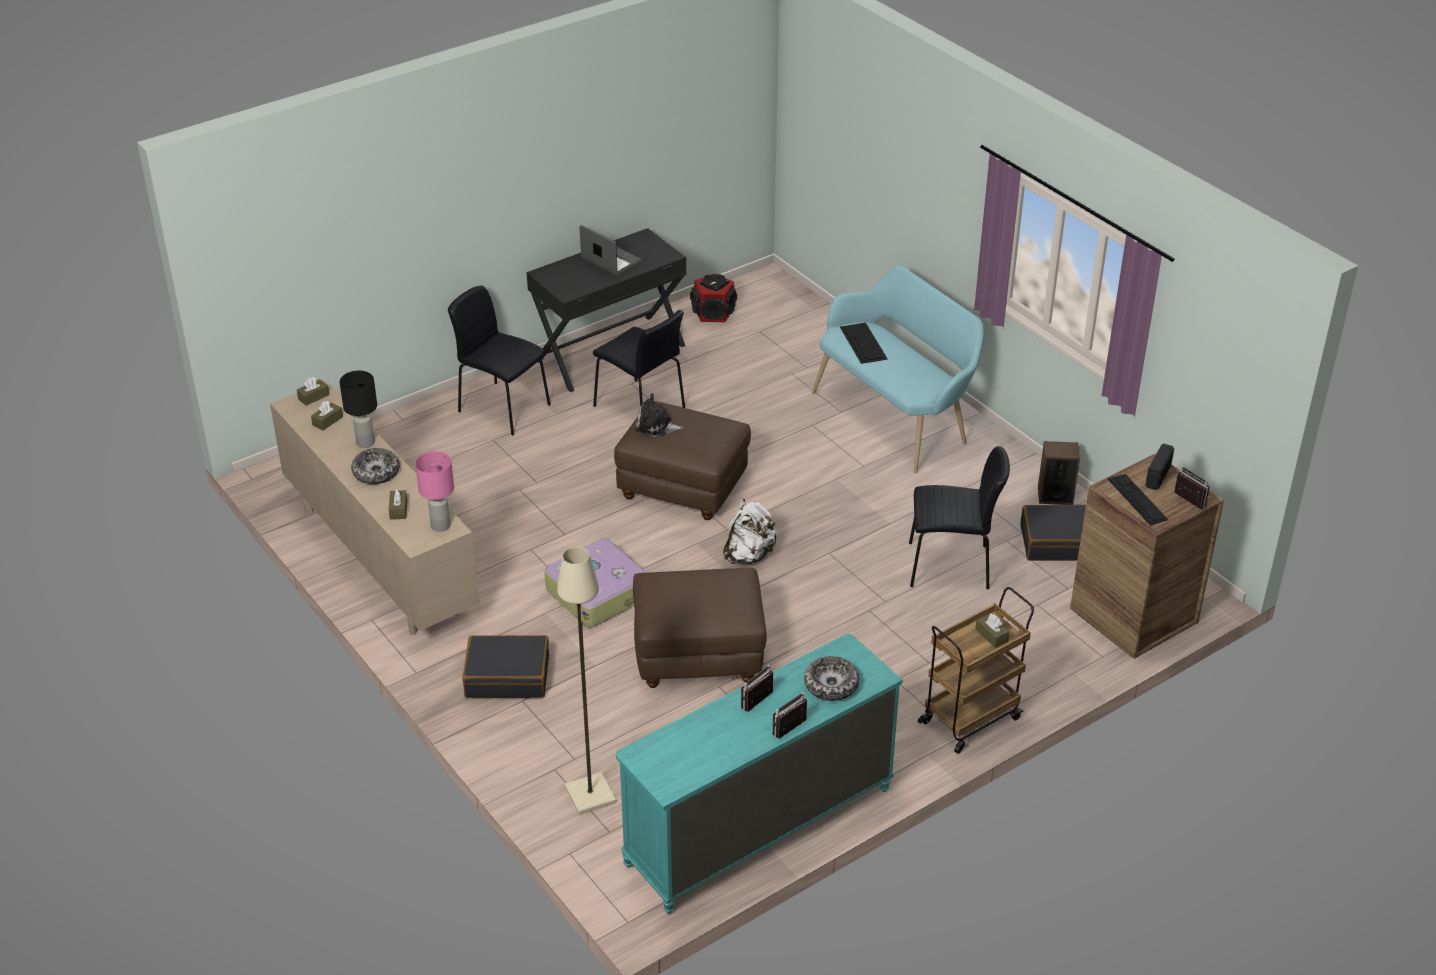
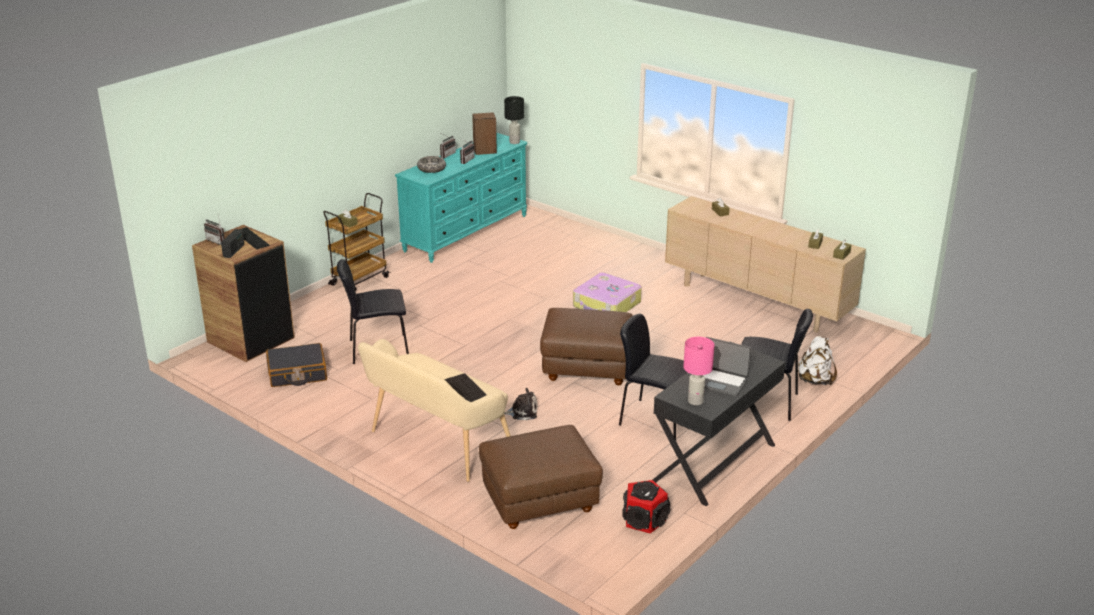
camera: 165 degrees right, 10 degrees down
black table lamp [340,371,377,448] -> black table lamp moved to [504,96,524,144]
bowl [351,448,400,484] -> none
pink table lamp [415,451,454,532] -> pink table lamp moved to [683,337,715,405]
black suitcase [462,635,549,698] -> none
beige floor lamp [557,547,616,815] -> none
brown ottoman [633,568,767,688] -> brown ottoman moved to [479,425,603,529]
plush toy [635,393,684,437] -> plush toy moved to [504,388,538,420]
white backpack [723,498,777,564] -> white backpack moved to [798,336,837,385]
turquoise bench [812,266,984,473] -> beige bench [358,339,511,482]
speaker [1038,441,1080,505] -> speaker moved to [472,112,497,155]

